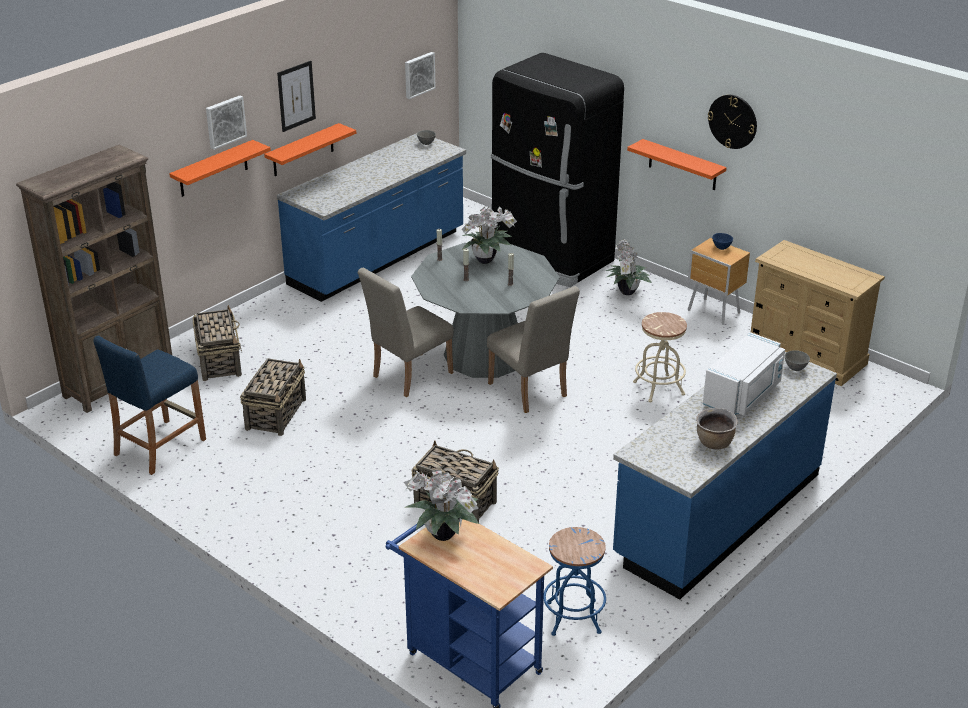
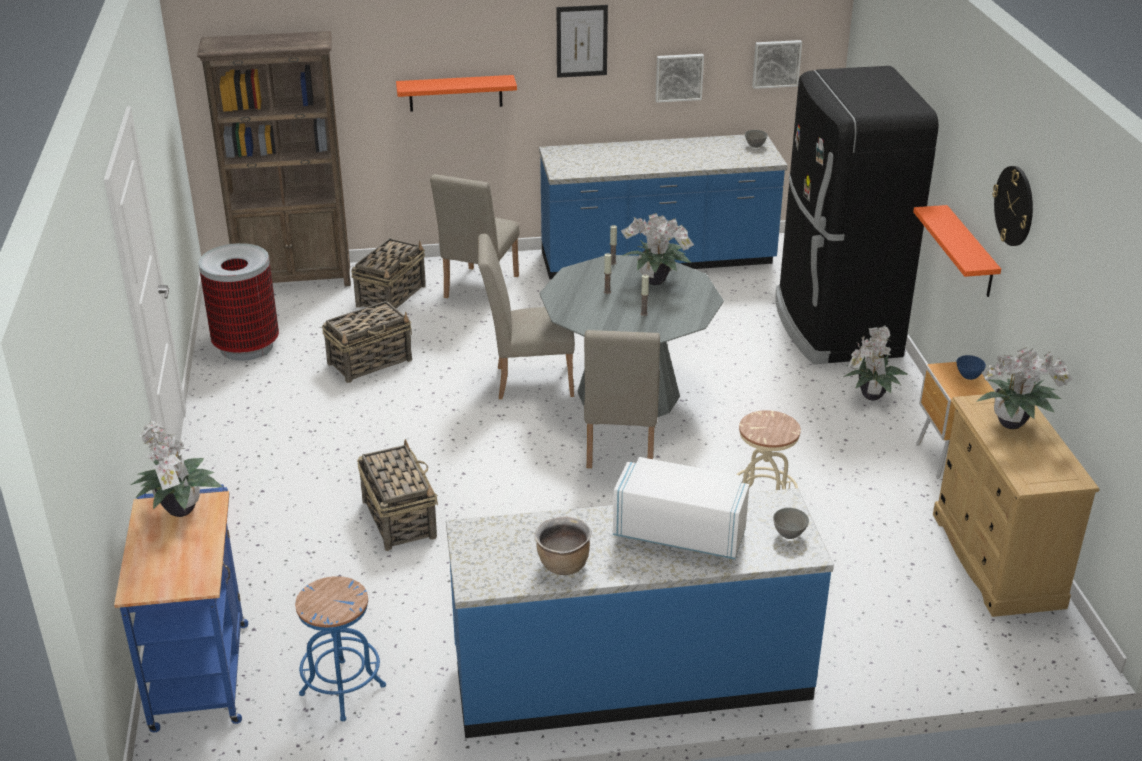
camera: 40 degrees right, 0 degrees up
blue stool [93,336,206,475] -> trash can [198,243,279,361]
picture [206,95,247,150] -> picture moved to [655,54,704,103]
orange shelf [264,123,356,176] -> none
white microwave [703,332,785,416] -> white microwave turned 150 degrees counterclockwise [613,457,749,559]
none -> beige chair [430,174,520,298]
none -> potted plant [976,347,1073,429]

